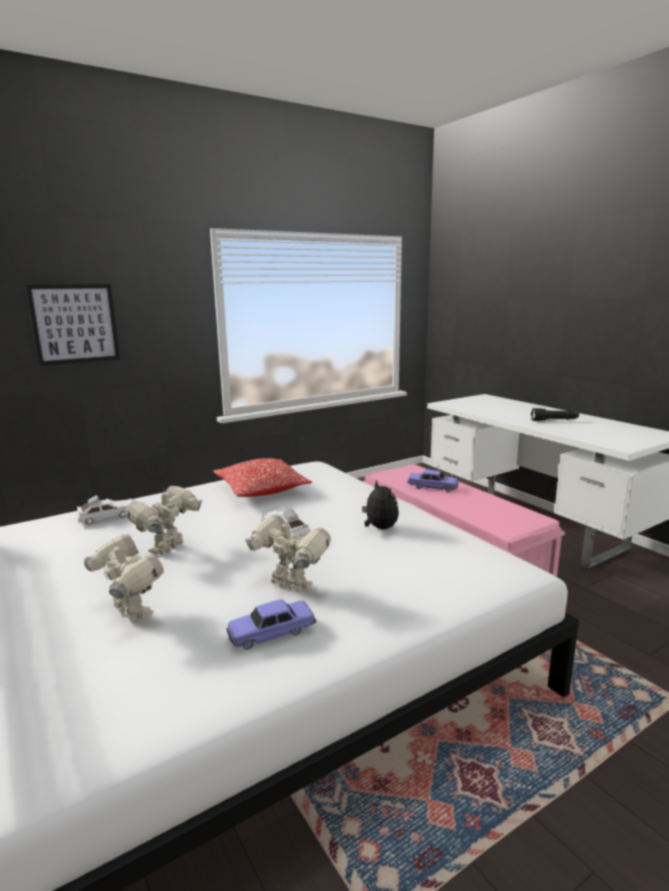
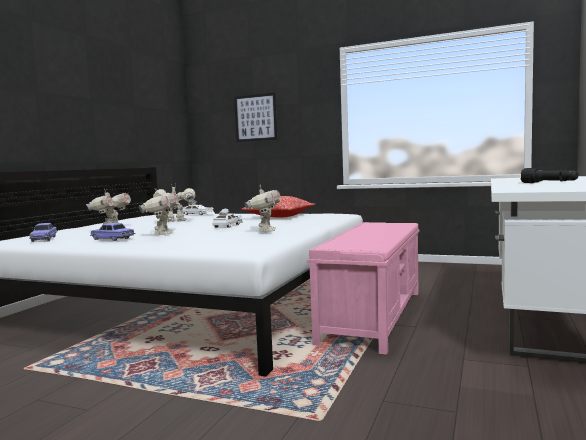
camera: 55 degrees right, 10 degrees down
plush toy [362,479,399,529] -> toy robot [244,185,281,233]
toy car [407,469,458,492] -> toy car moved to [29,223,58,242]

